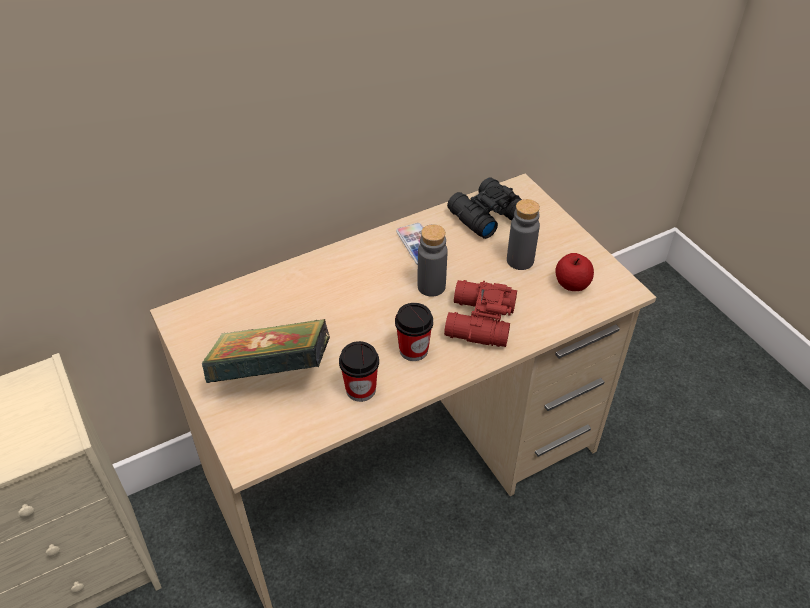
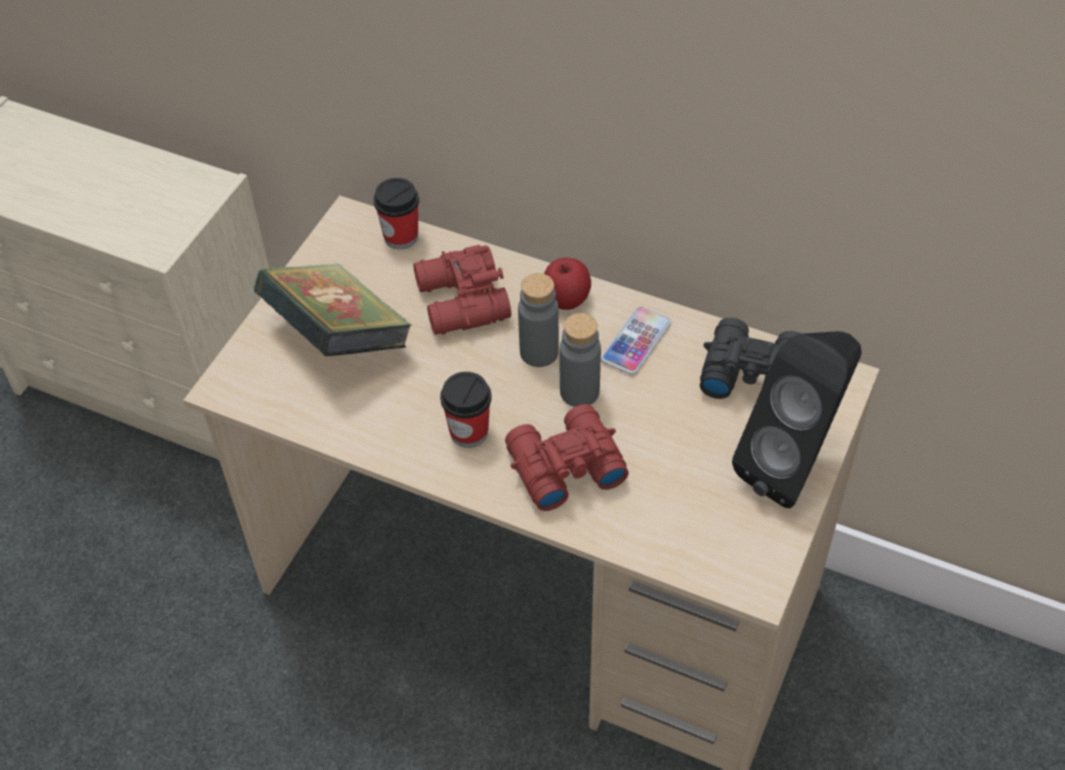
camera: 55 degrees right, 5 degrees up
cup [339,341,379,402] -> cup moved to [373,178,419,249]
grey bottle [507,199,540,270] -> grey bottle moved to [518,273,559,367]
apple [555,253,594,291] -> apple moved to [544,258,591,310]
none -> red binoculars [413,245,511,335]
none -> black speaker [732,331,862,508]

